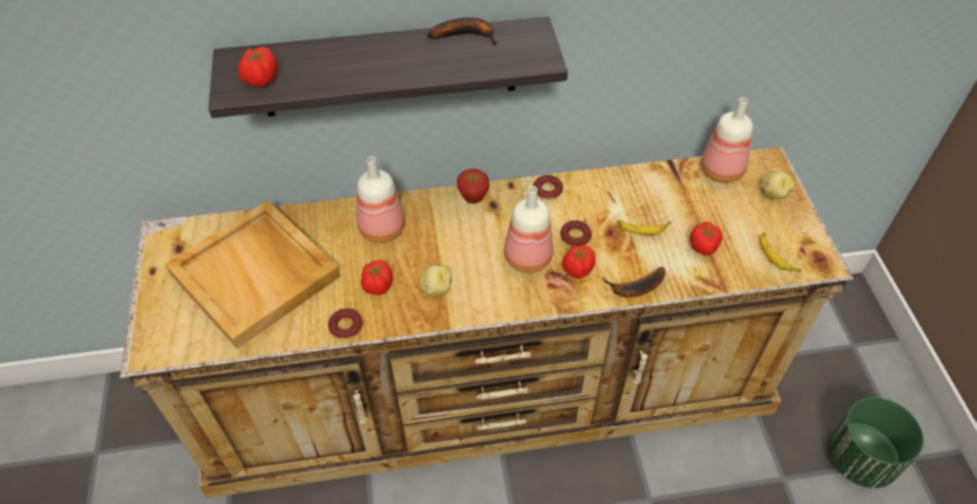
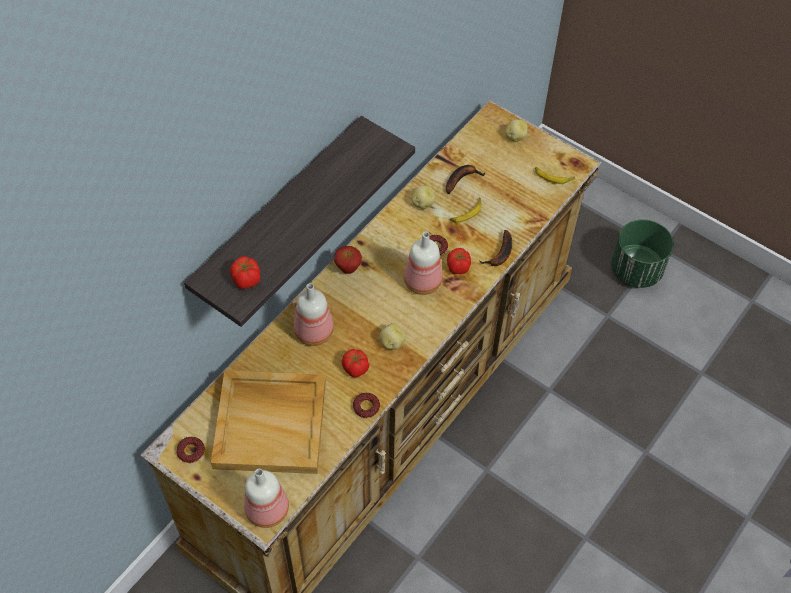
camera: 45 degrees left, 5 degrees up
banana [427,18,497,46] -> banana moved to [446,165,485,194]
donut [533,175,563,200] -> donut moved to [176,437,205,463]
tomato [690,222,722,256] -> none
bottle [701,97,753,183] -> bottle moved to [244,469,289,528]
none -> potato [412,185,435,209]

